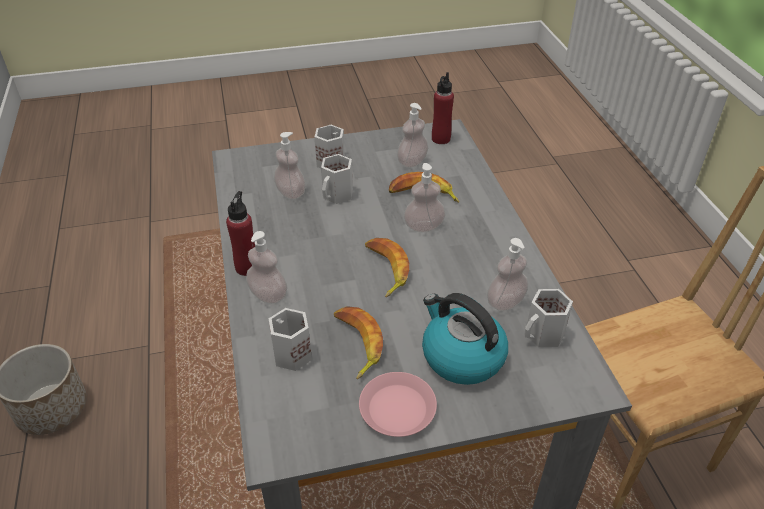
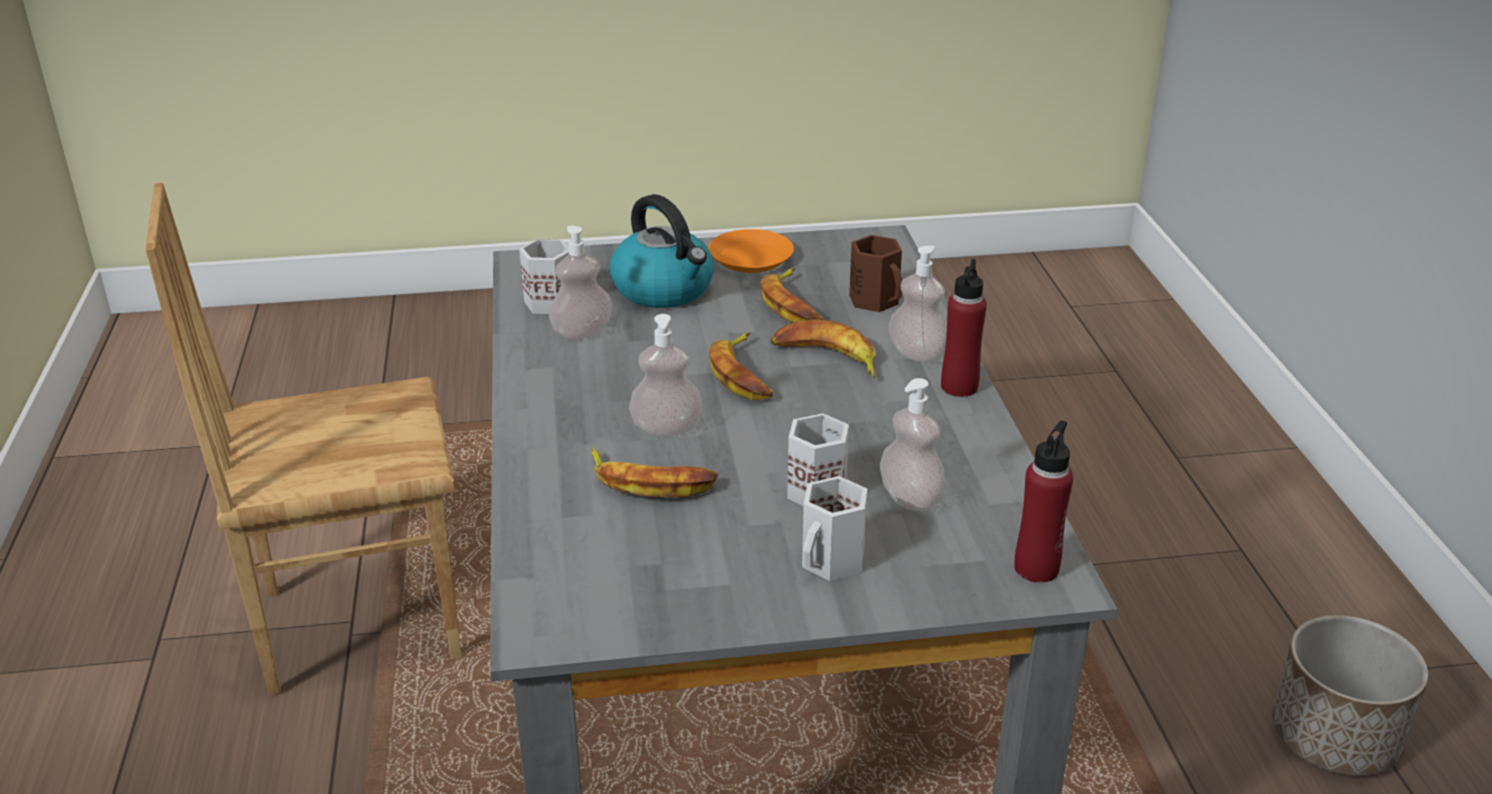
camera: 175 degrees left, 10 degrees down
white mug [269,308,312,371] -> brown mug [849,235,902,312]
pink plate [359,372,437,437] -> orange plate [708,229,794,273]
soap dispenser [397,103,428,168] -> none
red bottle [432,72,454,144] -> red bottle moved to [1014,420,1073,583]
none -> banana [771,319,876,378]

